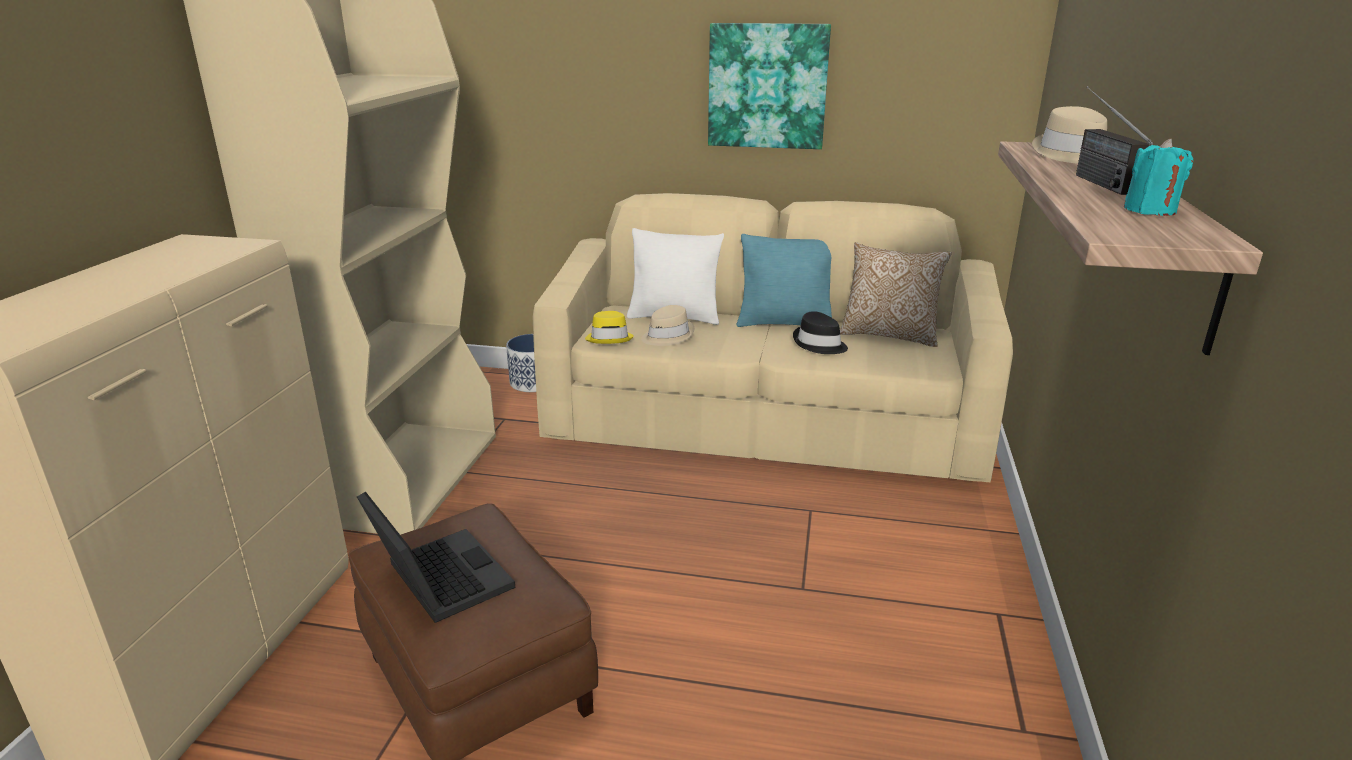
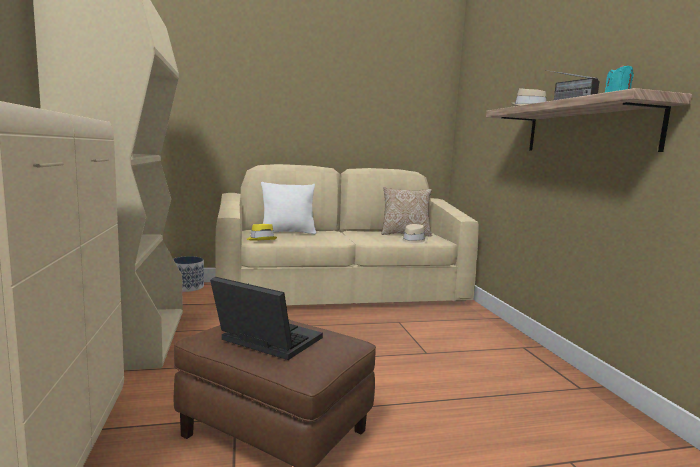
camera: 25 degrees left, 15 degrees down
beige hat [641,305,694,346] -> beige hat moved to [399,224,428,244]
picture [708,23,831,149] -> none
turquoise pillow [737,234,832,327] -> none
black hat [793,311,848,354] -> none

